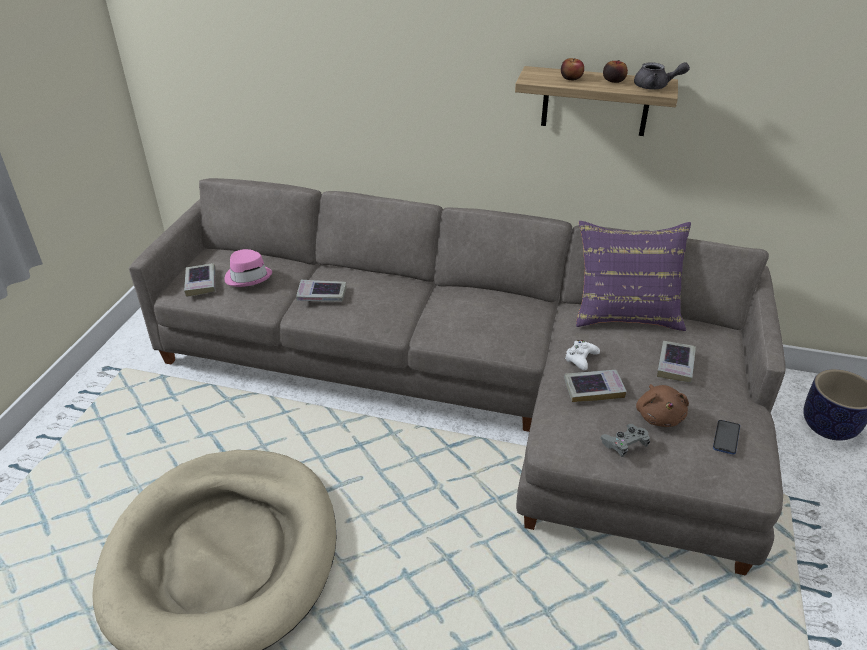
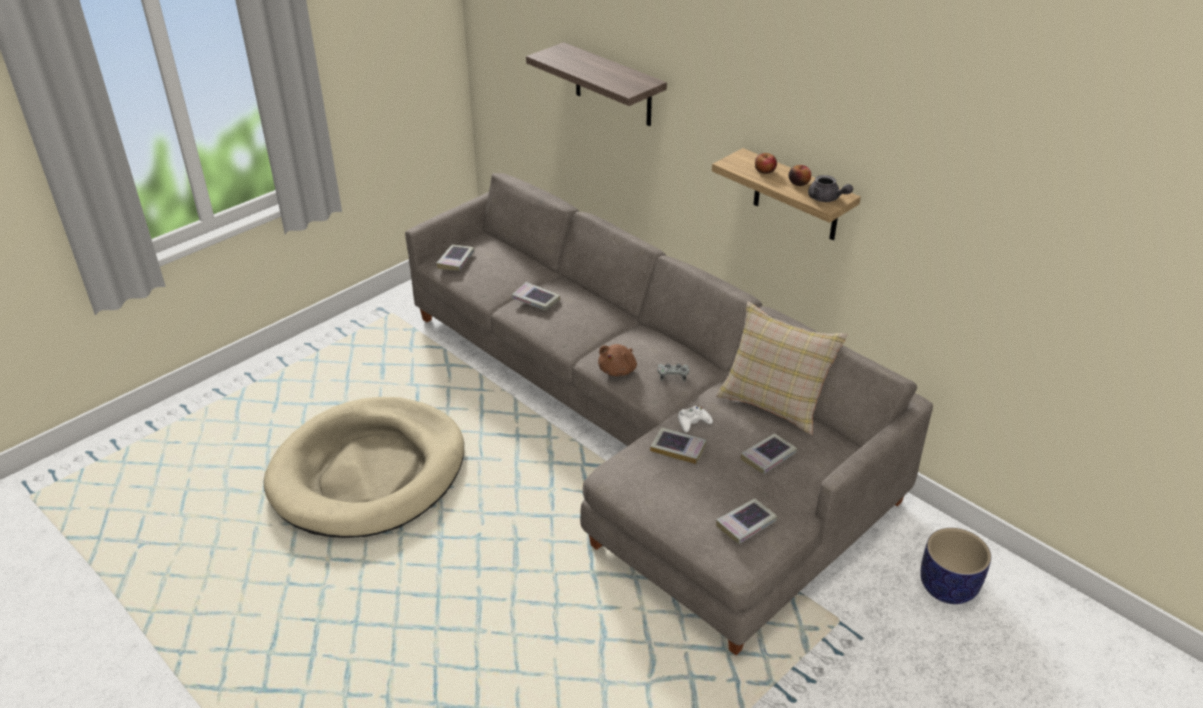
camera: 30 degrees right, 0 degrees up
pink hat [224,249,272,287] -> none
purple pillow [576,221,691,331] -> beige pillow [716,302,848,435]
grey game controller [600,424,650,457] -> grey game controller moved to [657,363,689,381]
brown plush toy [636,384,689,427] -> brown plush toy moved to [598,344,637,376]
phone [713,420,740,454] -> book [716,498,778,544]
none -> shelf [526,42,667,126]

